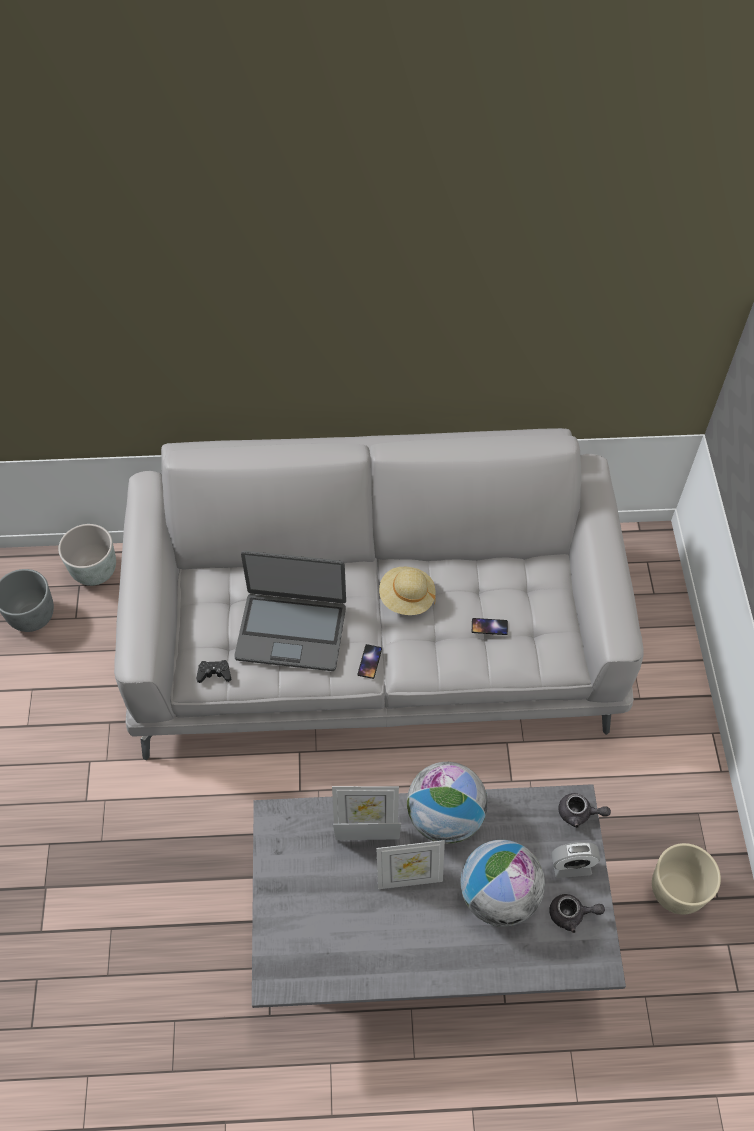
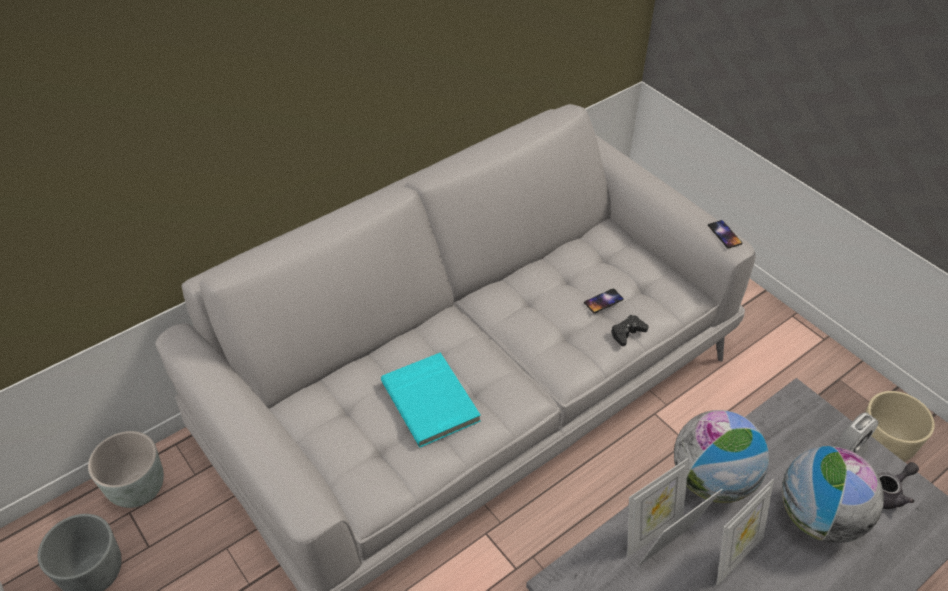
camera: 35 degrees left, 10 degrees down
black game controller [196,660,231,683] -> black game controller moved to [611,315,649,346]
laptop [234,551,346,671] -> turquoise book [381,352,481,447]
phone [357,644,382,679] -> phone moved to [708,220,743,249]
beige hat [379,567,436,615] -> none
grey teapot [559,793,611,828] -> none

